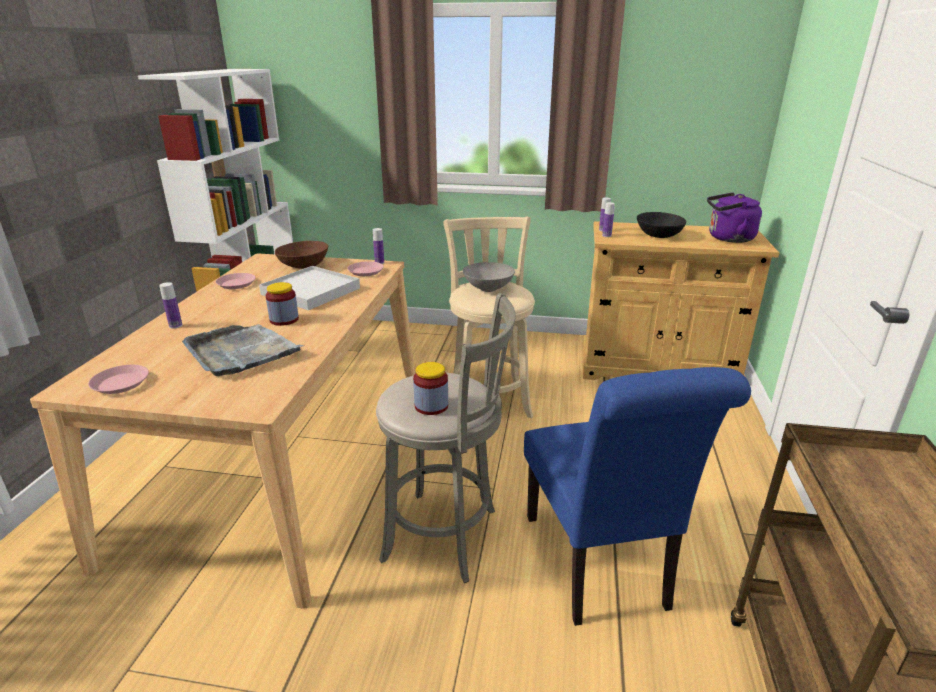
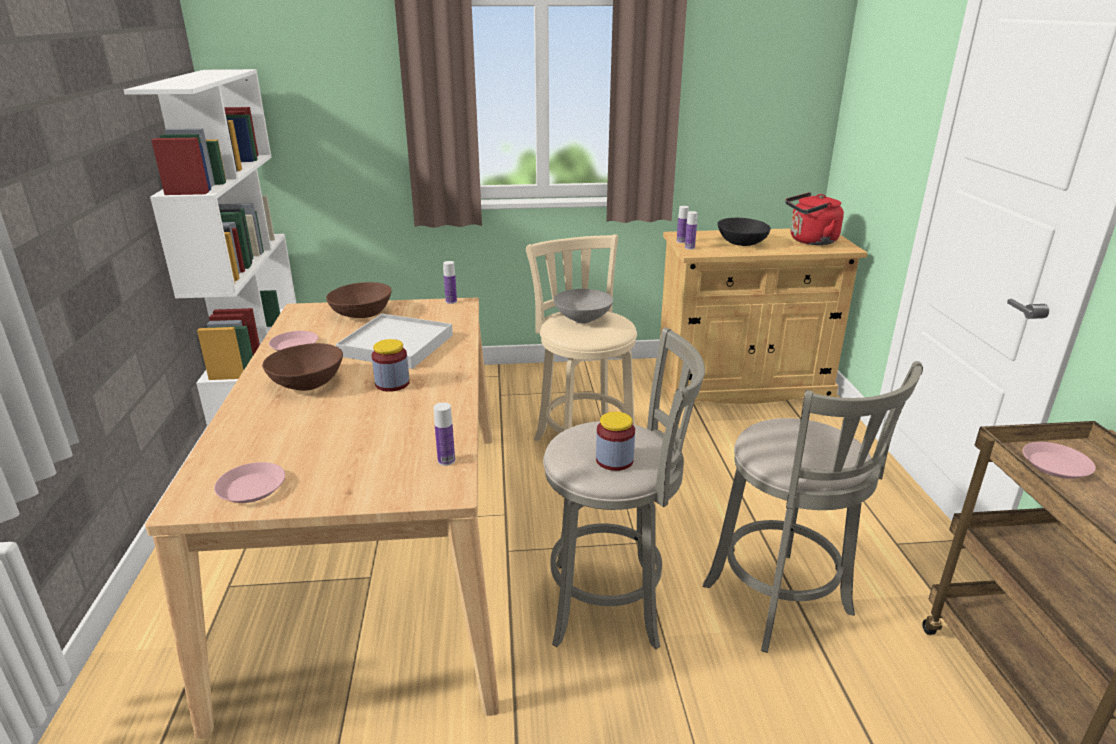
camera: 15 degrees left, 0 degrees up
bottle [159,282,182,329] -> bottle moved to [434,402,455,466]
grey tray [182,324,303,376] -> none
pink plate [347,261,384,276] -> pink plate moved to [1023,442,1096,479]
blue chair [524,367,751,626] -> grey stool [703,361,923,653]
purple kettle [707,192,762,243] -> red kettle [785,192,844,245]
none -> brown bowl [262,343,343,391]

